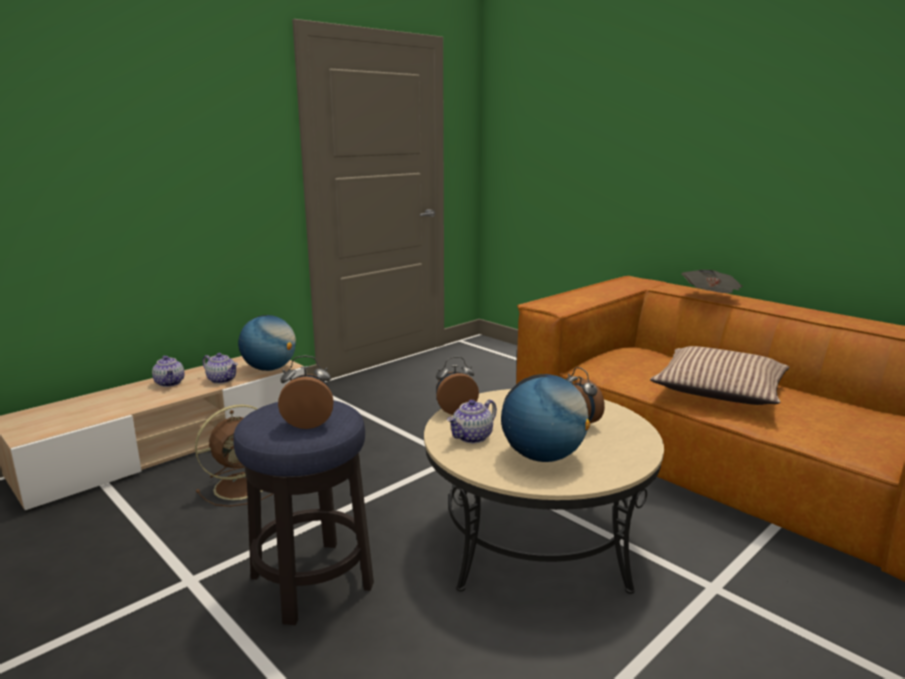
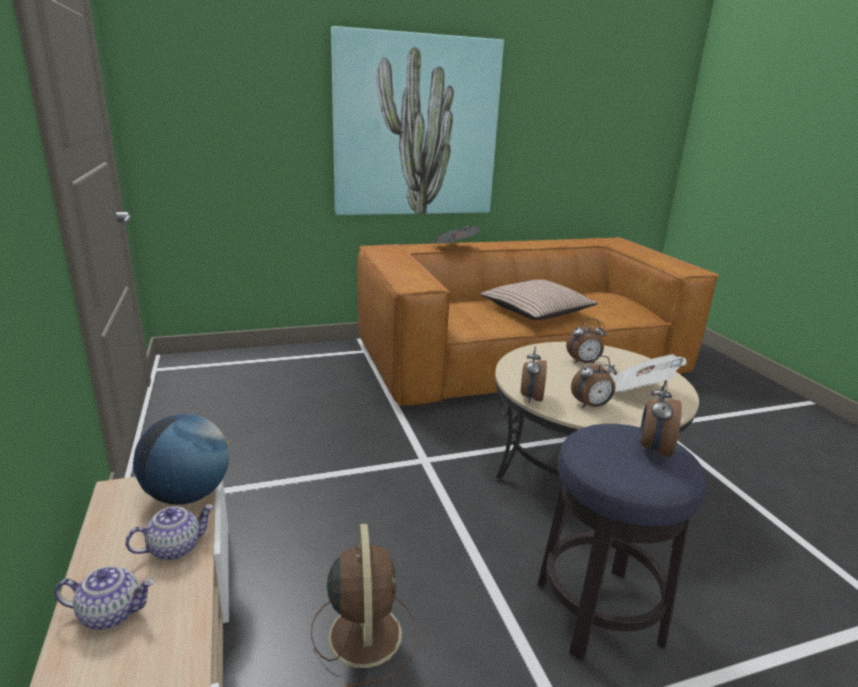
camera: 65 degrees left, 5 degrees up
teapot [447,399,497,443] -> alarm clock [571,356,617,408]
globe [501,374,590,462] -> newspaper [610,354,687,392]
none -> picture [331,26,504,215]

